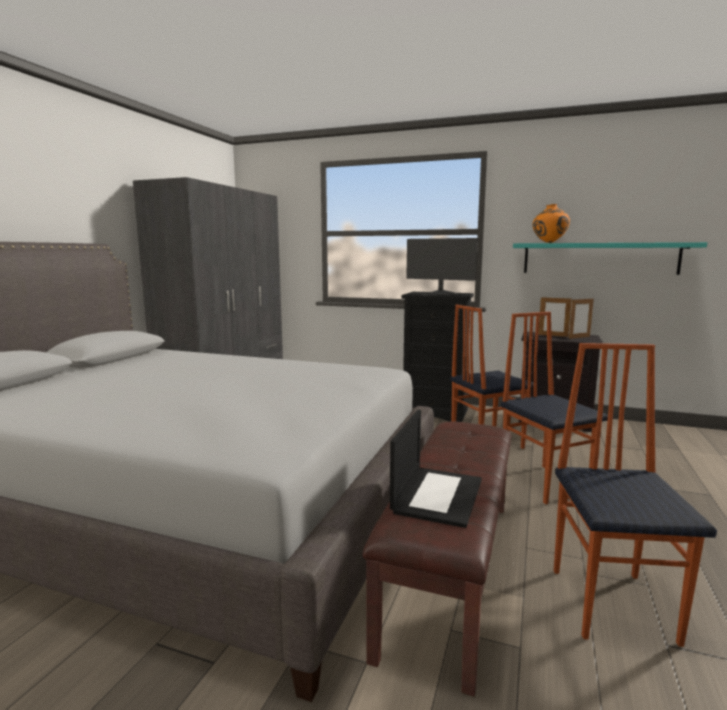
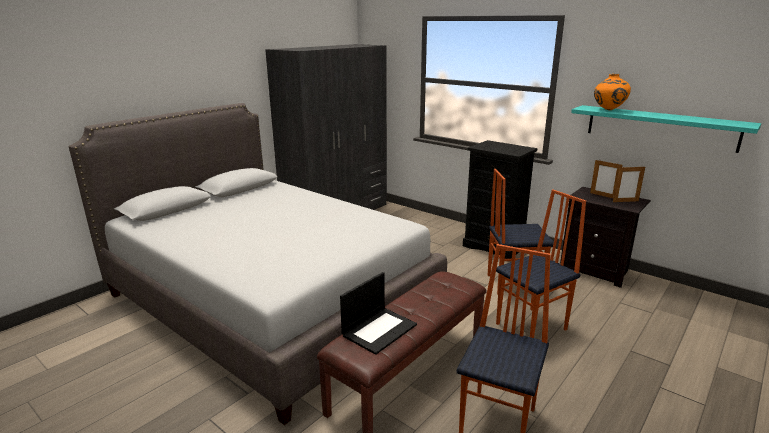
camera: 20 degrees right, 10 degrees up
monitor [406,238,478,295] -> none
chair [501,312,608,504] -> chair turned 60 degrees clockwise [496,189,586,338]

